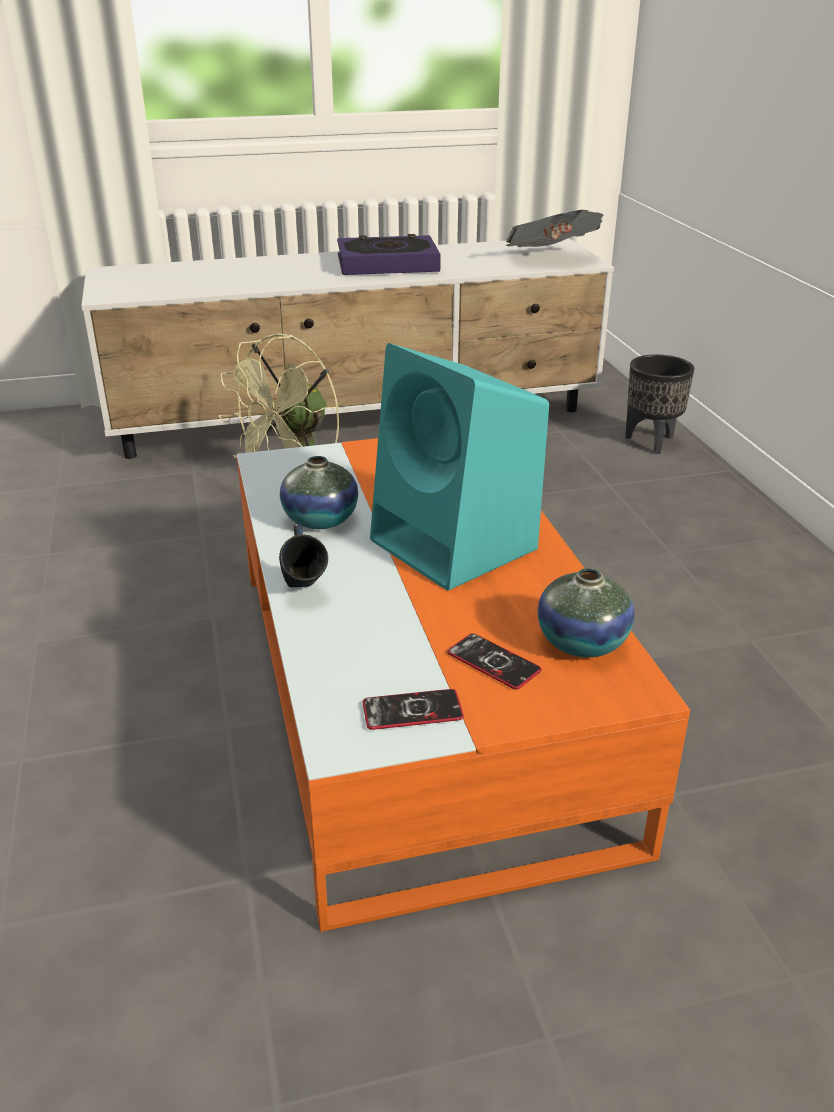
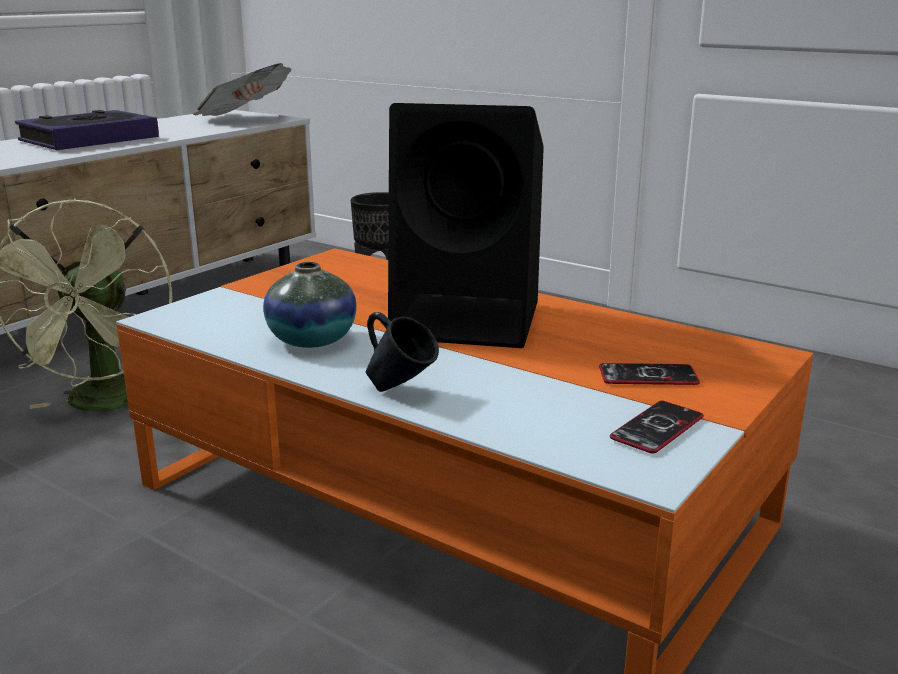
camera: 40 degrees left, 10 degrees down
turquoise speaker [370,343,549,591] -> black speaker [388,103,544,348]
vase [538,568,634,657] -> none

